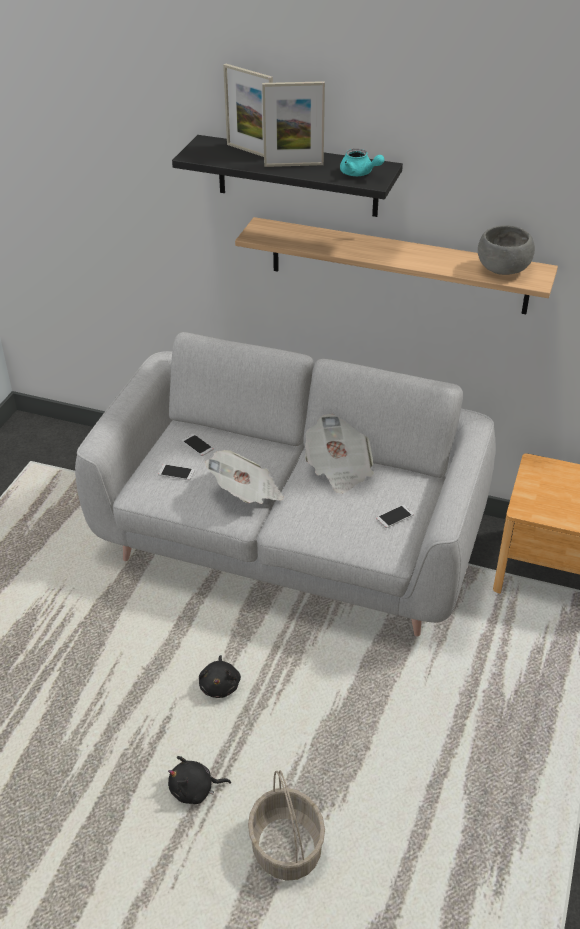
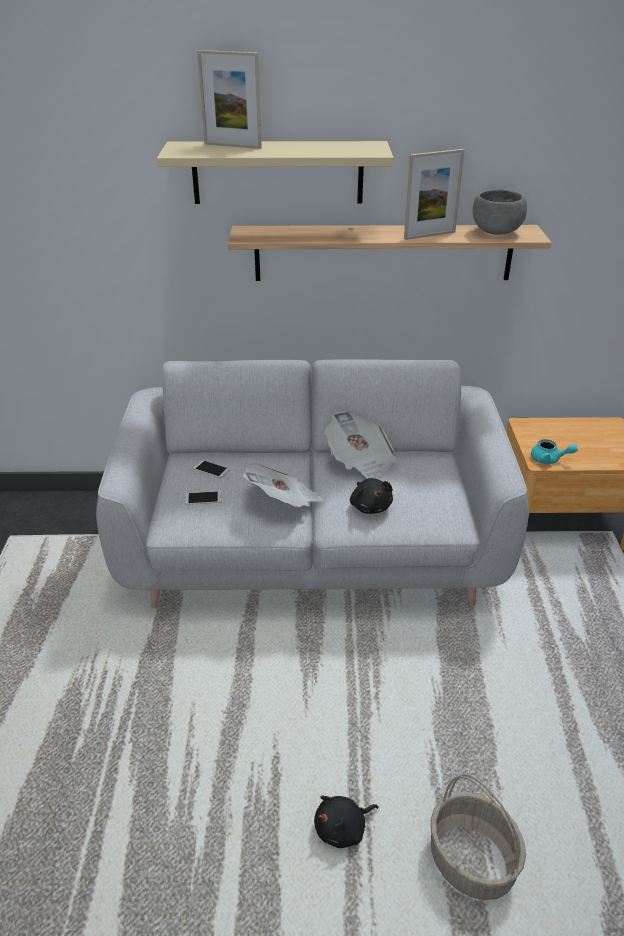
camera: 20 degrees left, 5 degrees down
black shelf [172,135,403,217] -> beige shelf [157,141,394,204]
black plush toy [199,655,241,698] -> black plush toy moved to [350,478,393,514]
picture frame [262,81,325,167] -> picture frame moved to [404,149,464,240]
turquoise teapot [340,149,385,176] -> turquoise teapot moved to [531,439,578,464]
phone [376,505,414,528] -> none

